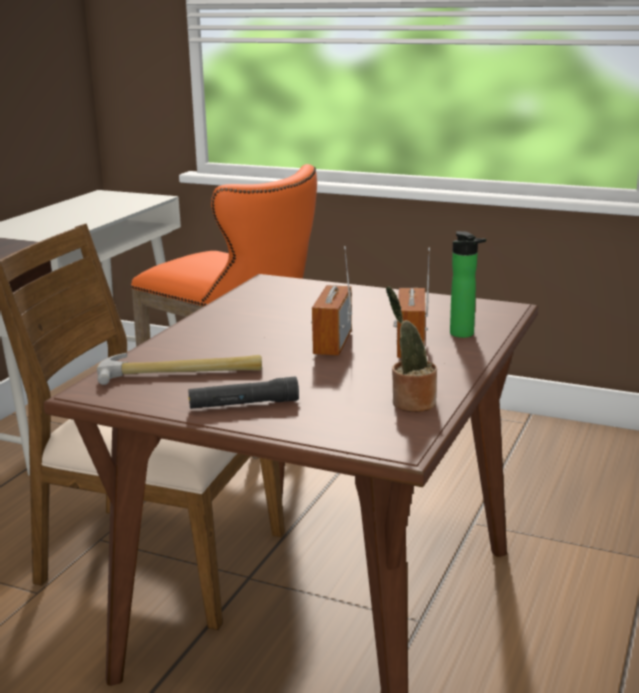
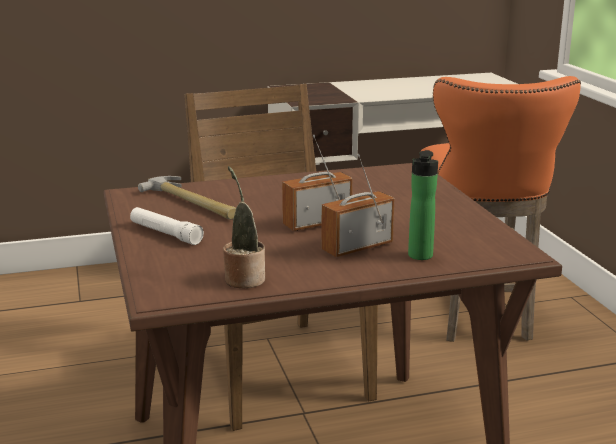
camera: 50 degrees right, 0 degrees up
black flashlight [188,376,299,409] -> white flashlight [130,207,204,245]

